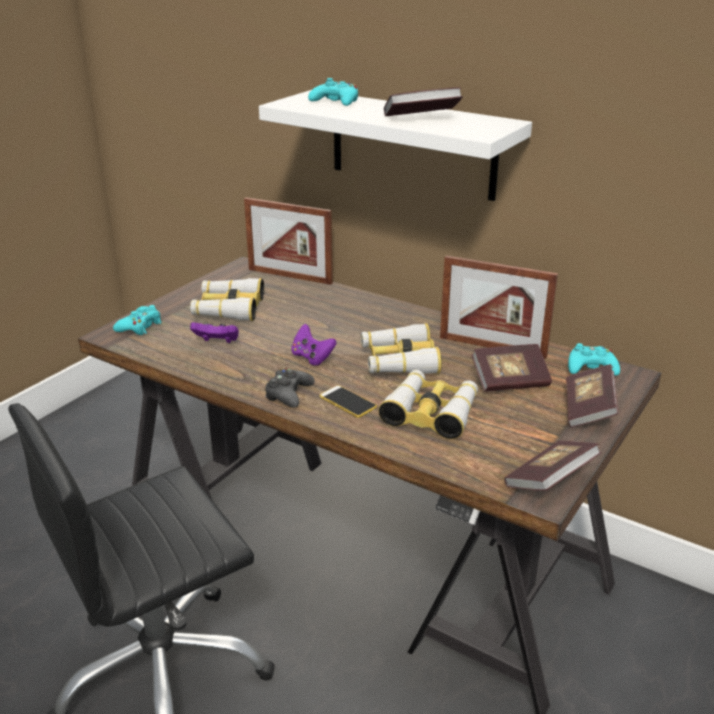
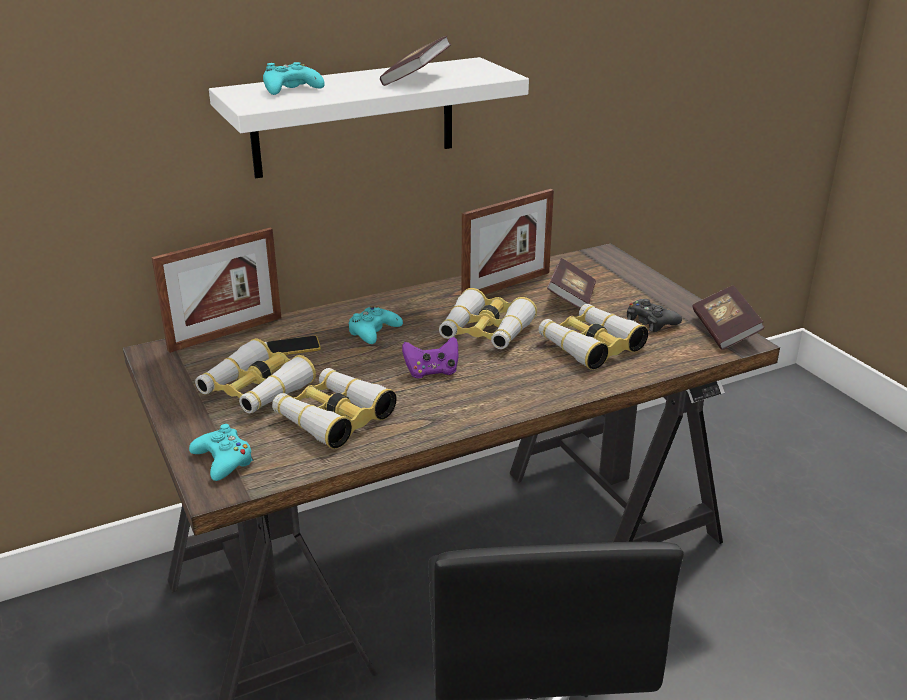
camera: 60 degrees left, 0 degrees up
purple game controller [190,322,239,343] -> binoculars [272,368,397,449]
black game controller [265,368,315,408] -> black game controller moved to [627,299,682,332]
phone [319,385,377,418] -> phone moved to [264,336,321,355]
book [566,364,618,428] -> none
turquoise game controller [568,343,620,376] -> turquoise game controller moved to [349,306,403,344]

